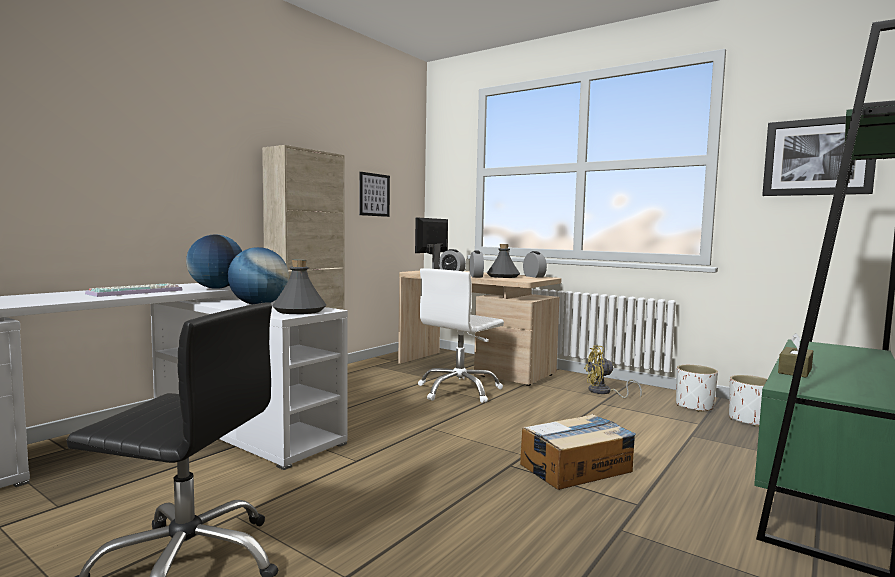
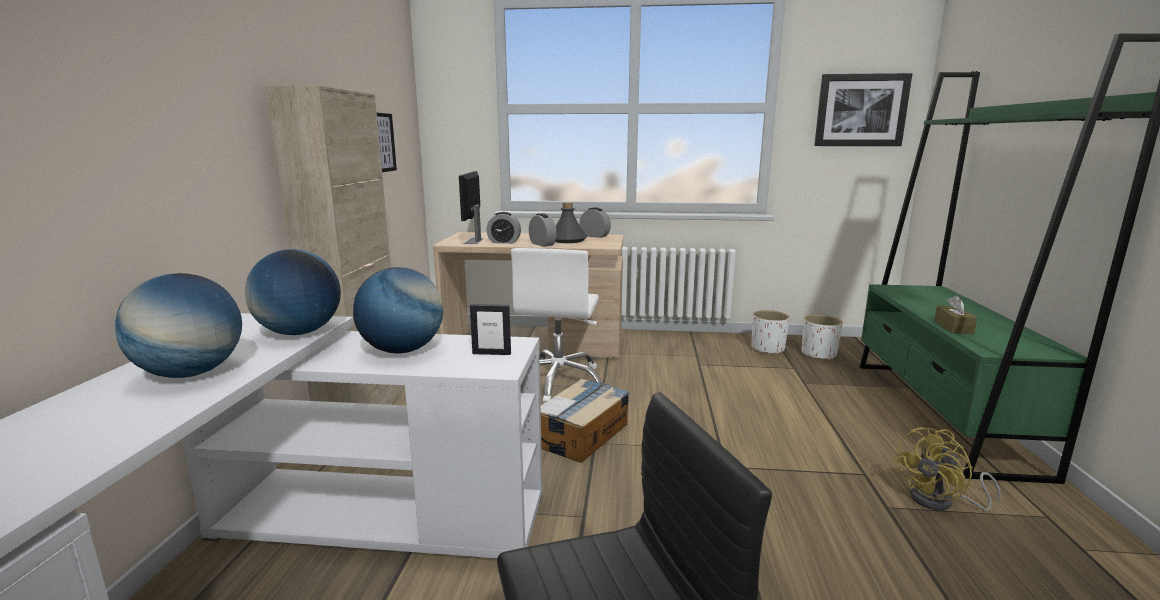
camera: 30 degrees left, 10 degrees up
keyboard [85,283,183,297] -> globe [115,273,242,378]
grey bottle [272,260,326,314] -> picture frame [470,304,511,355]
cardboard box [520,414,636,490] -> cardboard box moved to [541,378,629,463]
yellow fan [584,345,642,398] -> yellow fan moved to [893,427,1001,511]

